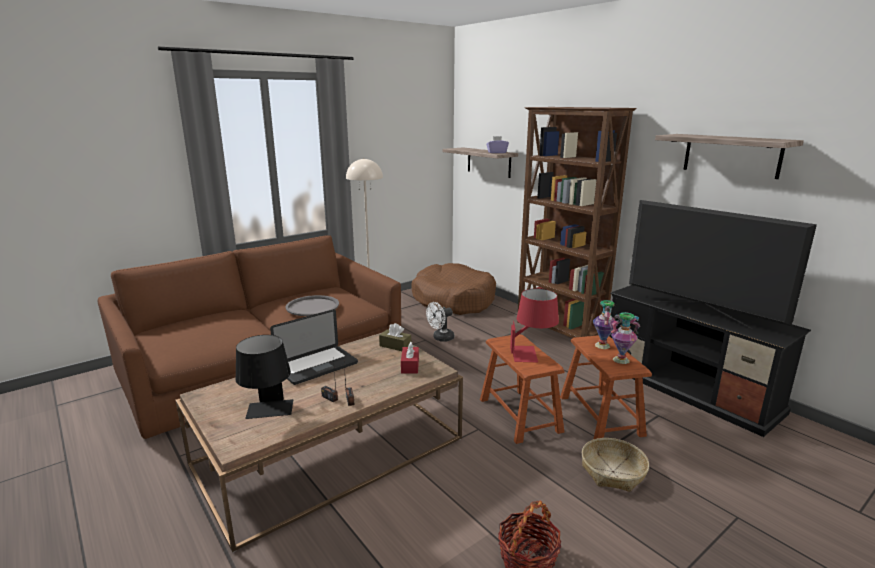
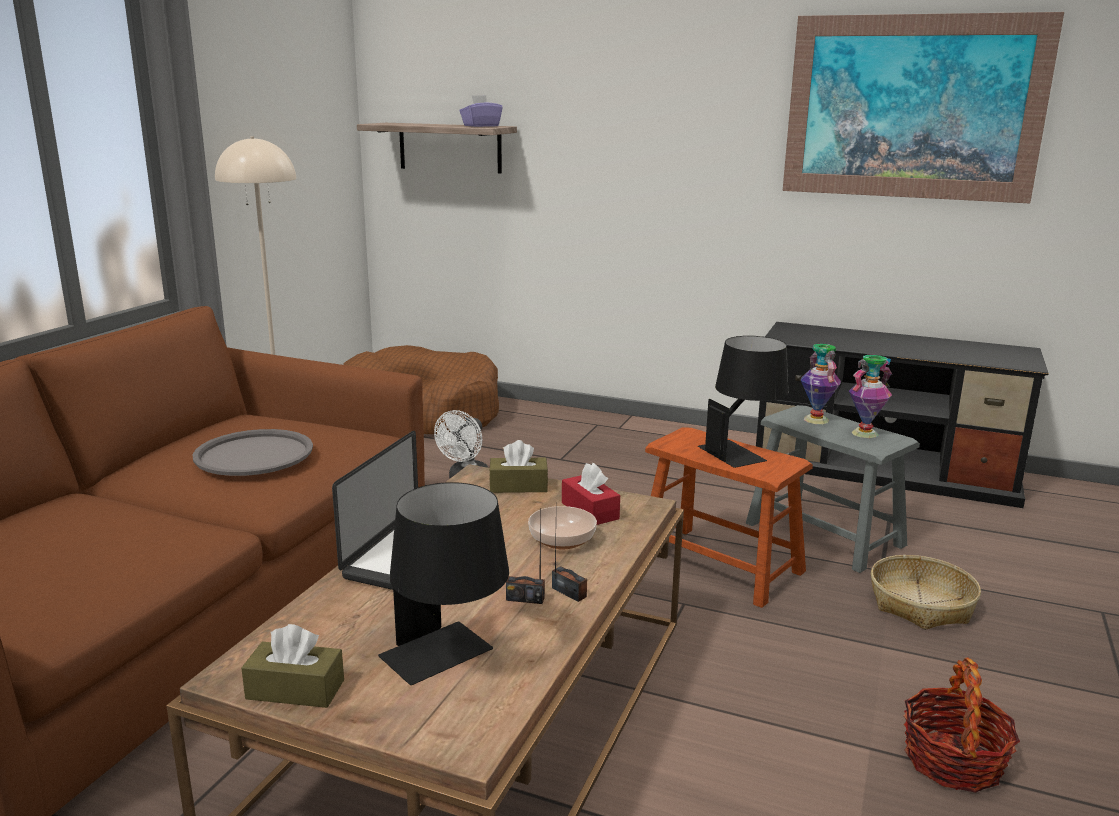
camera: 30 degrees left, 0 degrees up
red table lamp [510,288,559,362] -> black table lamp [698,336,789,468]
brown bookcase [517,107,636,338] -> none
brown stool [560,335,652,439] -> grey stool [746,405,920,573]
television [629,200,817,329] -> none
shelf [655,134,804,179] -> picture [783,12,1064,203]
none -> brown tissue box [241,624,344,708]
none -> bowl [528,506,597,549]

